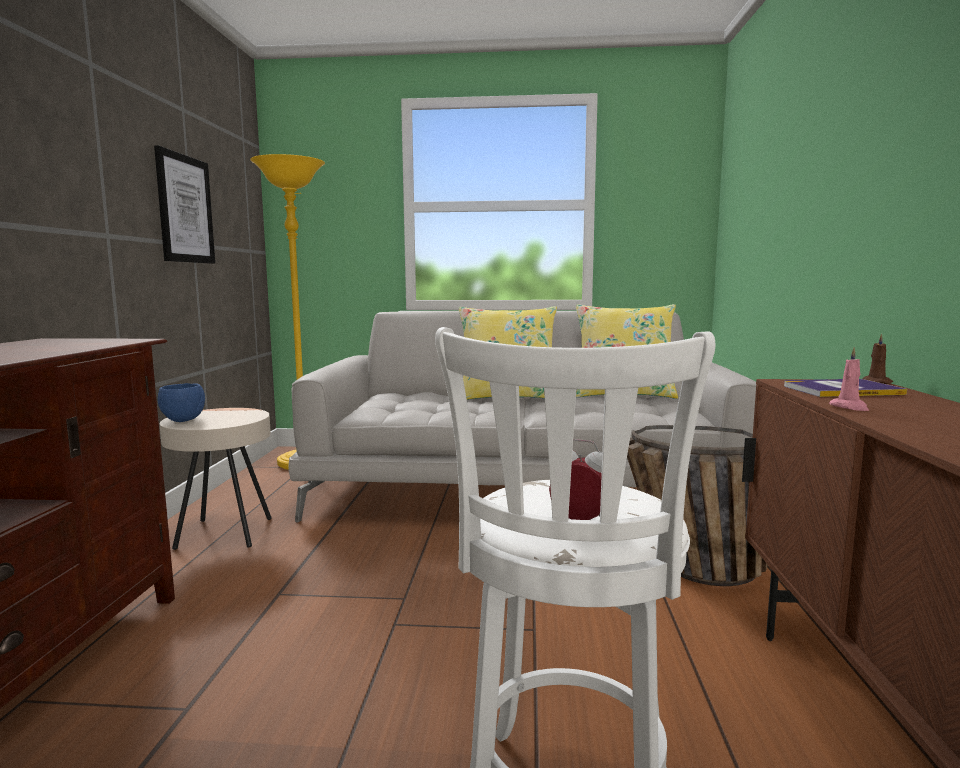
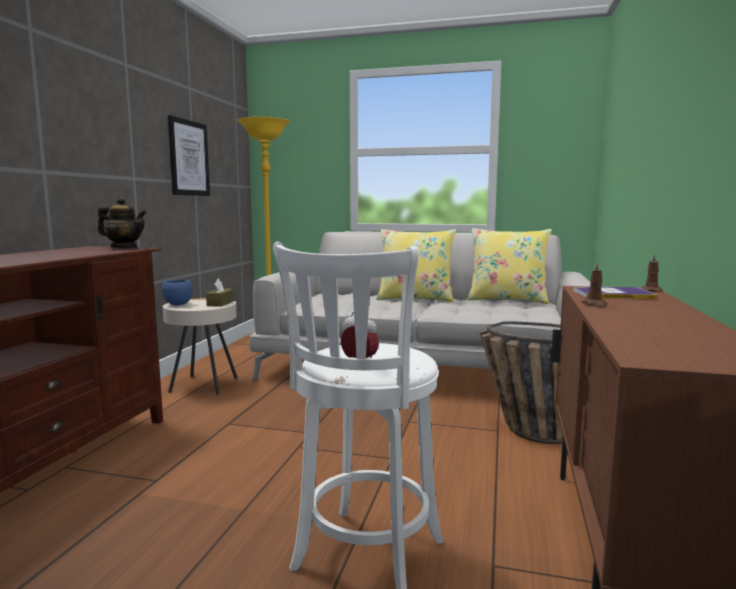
camera: 10 degrees right, 0 degrees up
pink candle [829,347,869,411] -> brown candle [581,261,607,307]
none -> teapot [98,197,147,248]
none -> brown tissue box [206,279,234,307]

